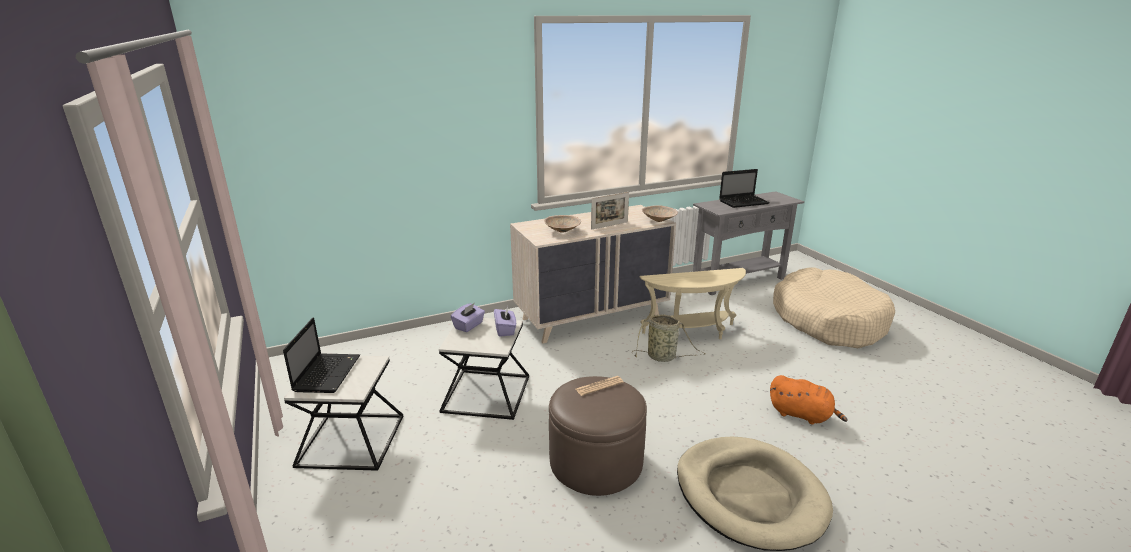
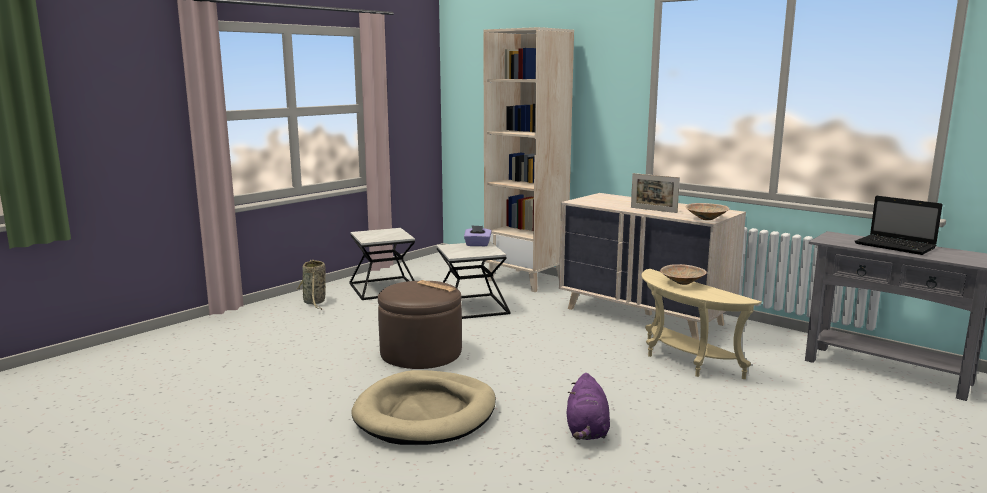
camera: 65 degrees right, 10 degrees down
laptop [283,318,360,393] -> none
purple tissue box [494,306,516,337] -> none
beige bowl [544,215,581,232] -> beige bowl moved to [660,264,707,285]
basket [632,314,706,362] -> basket moved to [297,259,326,310]
orange plush toy [770,375,848,425] -> purple plush toy [566,373,610,440]
beige dog bed [773,268,895,348] -> none
none -> beige bookcase [483,27,574,292]

